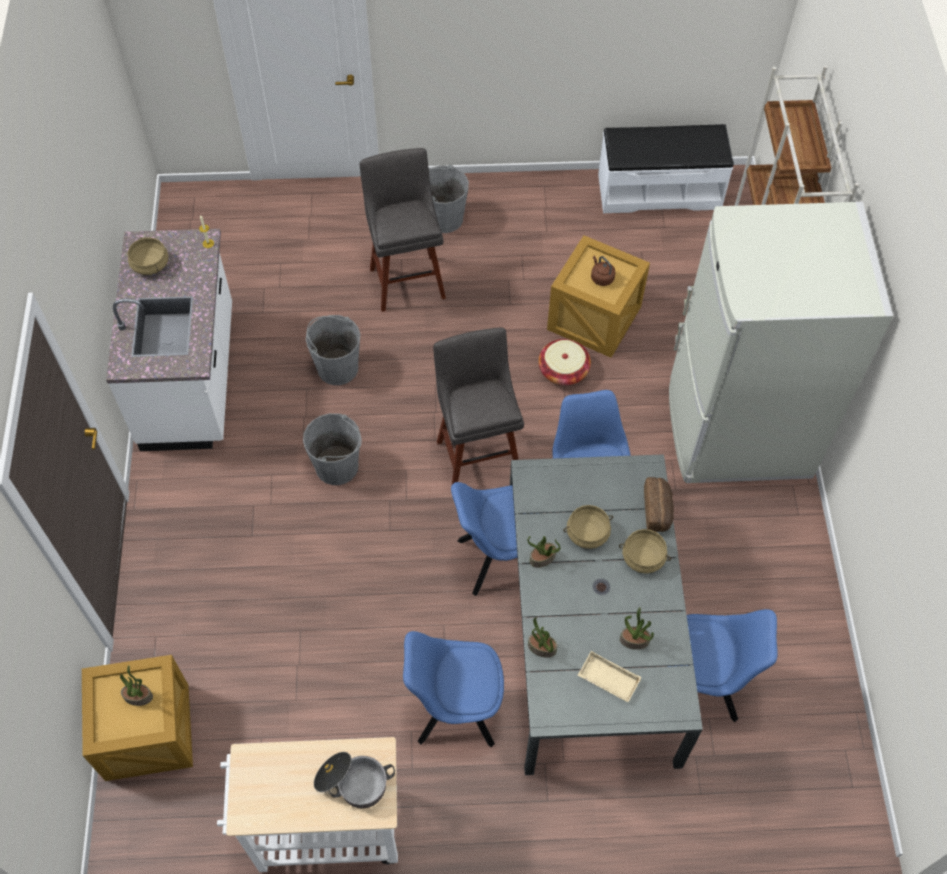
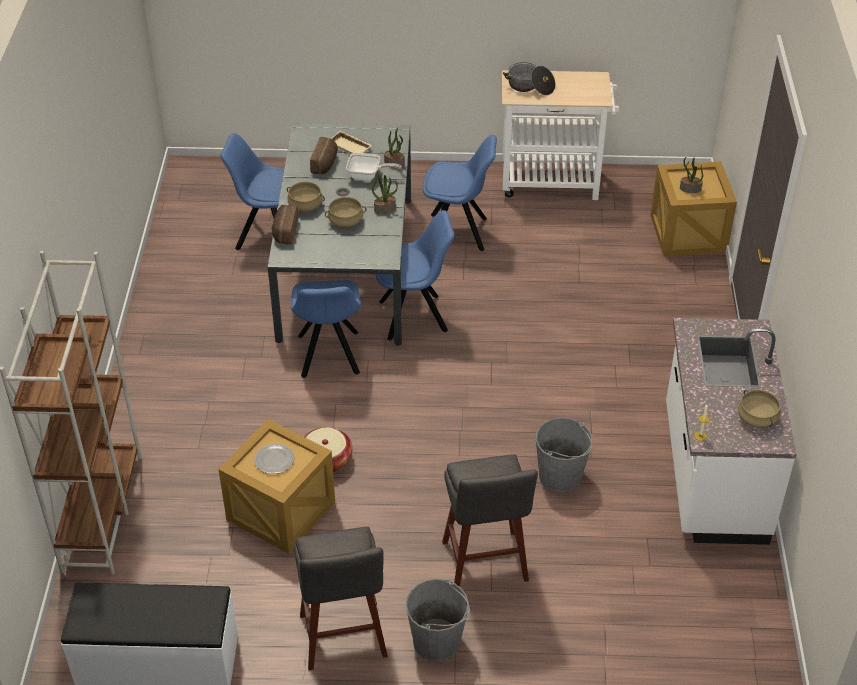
camera: 175 degrees left, 15 degrees down
grey bucket [303,413,362,485] -> none
grey stool [433,327,524,484] -> grey stool moved to [294,527,388,670]
brown kettle [591,256,616,286] -> plate [254,443,294,474]
potted plant [620,607,654,650] -> bread [310,137,338,174]
white fridge [669,202,893,483] -> none
none -> frying pan [346,153,402,181]

